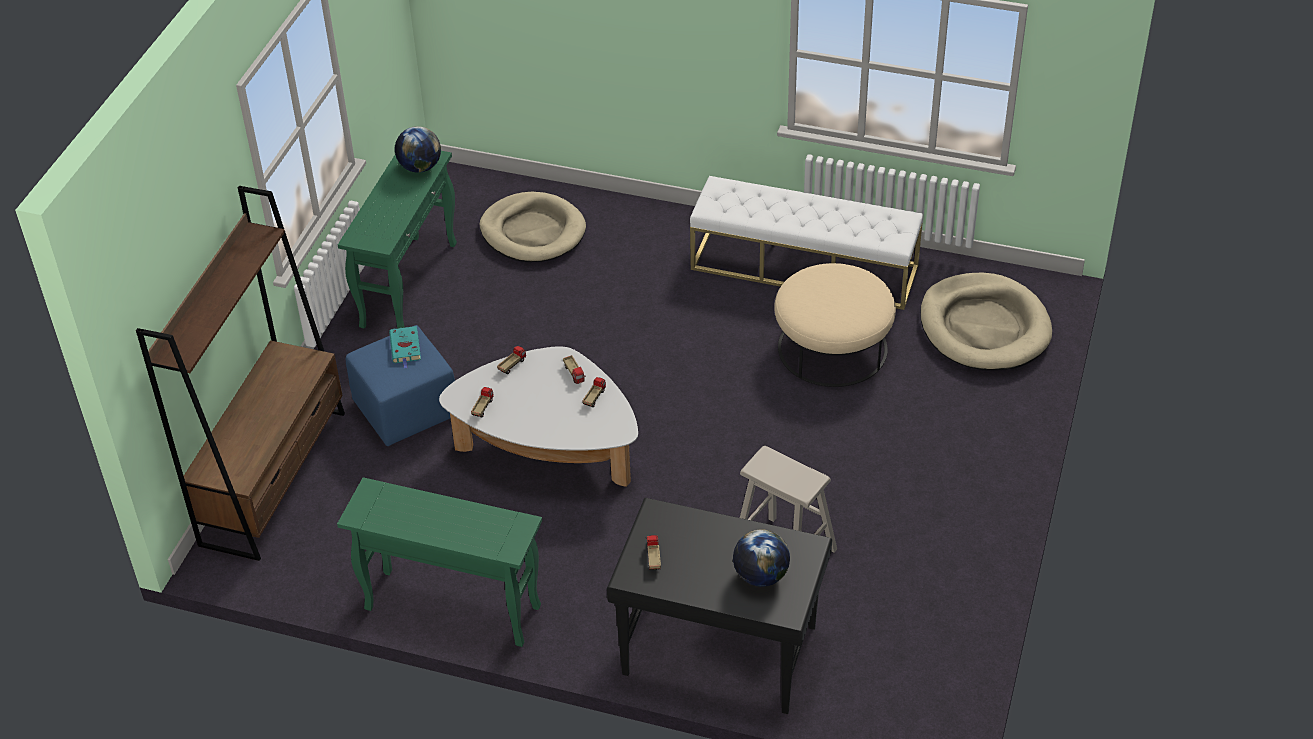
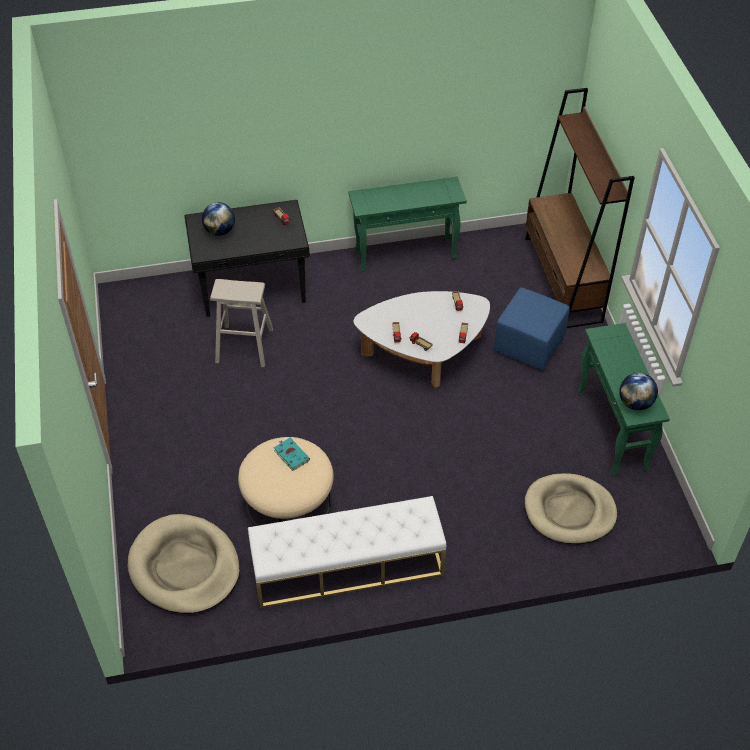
camera: 150 degrees right, 5 degrees up
turquoise book [389,326,421,368] -> turquoise book moved to [274,438,310,471]

